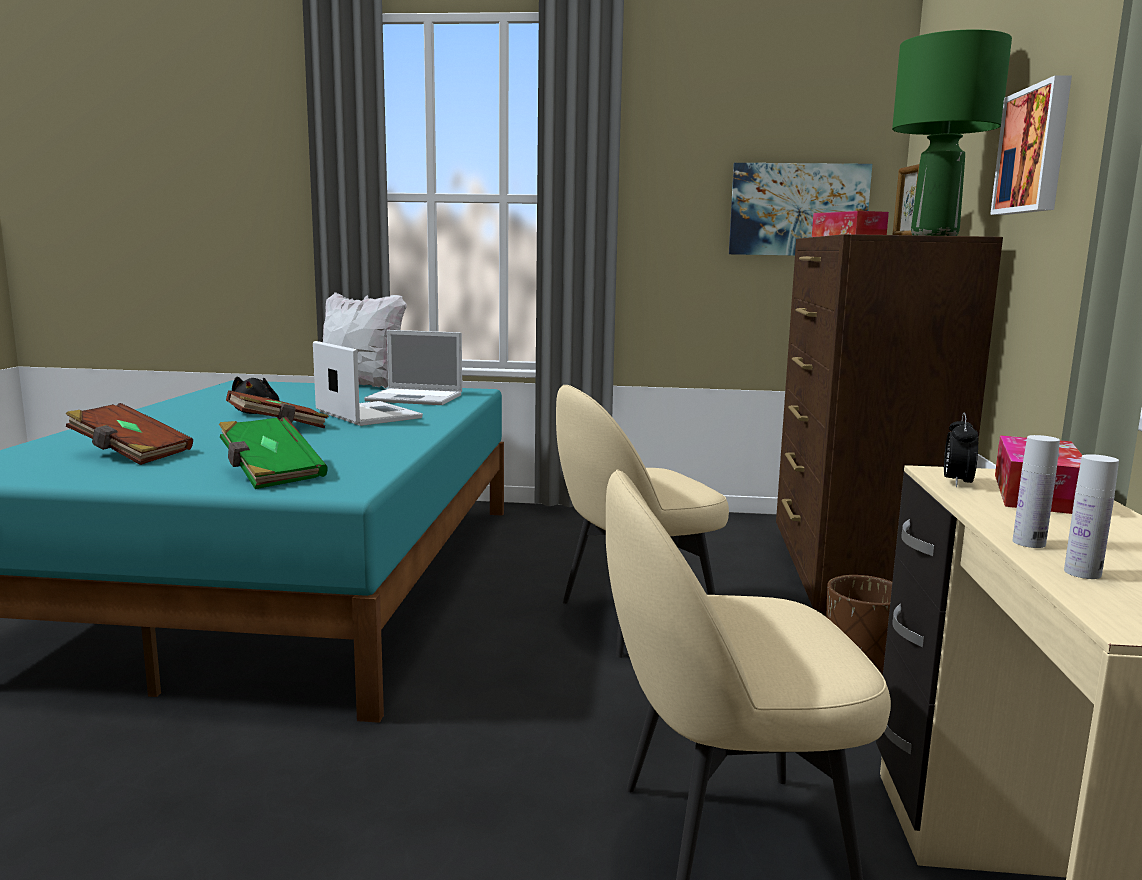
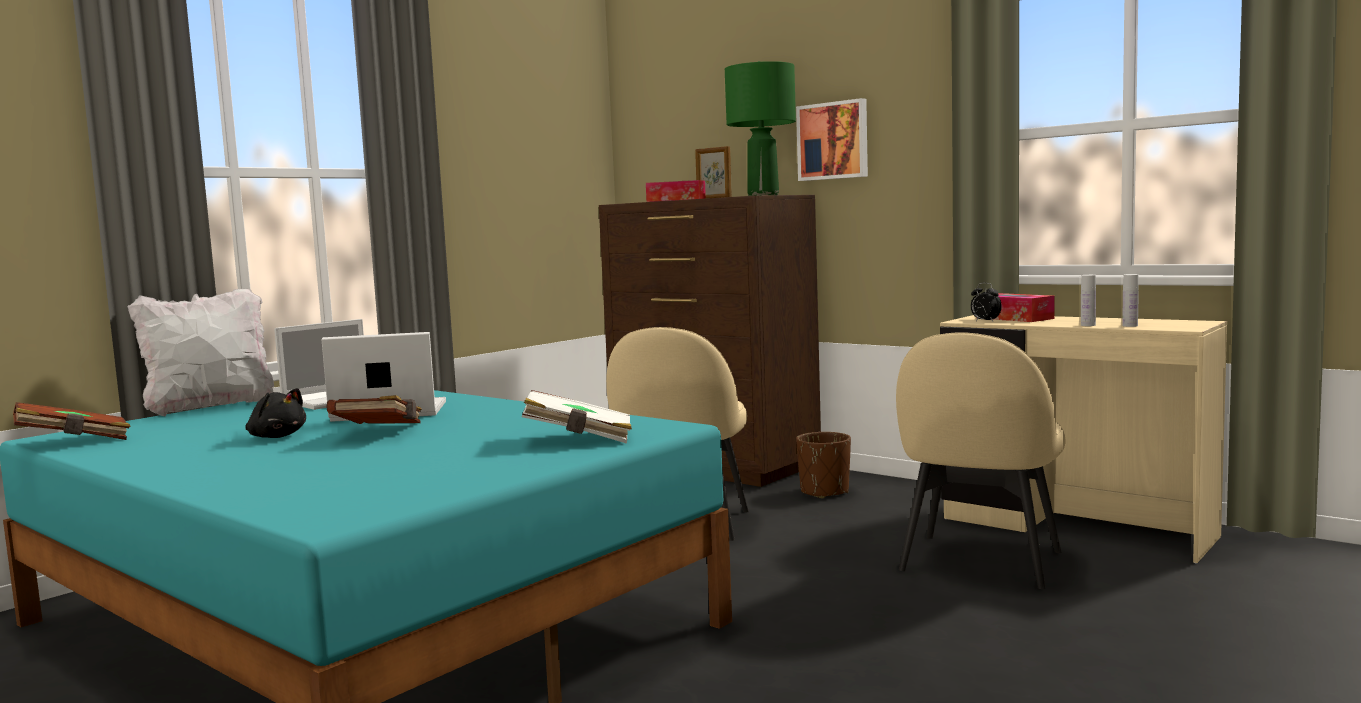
camera: 55 degrees left, 5 degrees down
brown book [66,403,193,465] -> brown book moved to [13,402,131,440]
green book [219,417,328,489] -> white book [522,390,632,444]
picture [729,163,872,256] -> none

